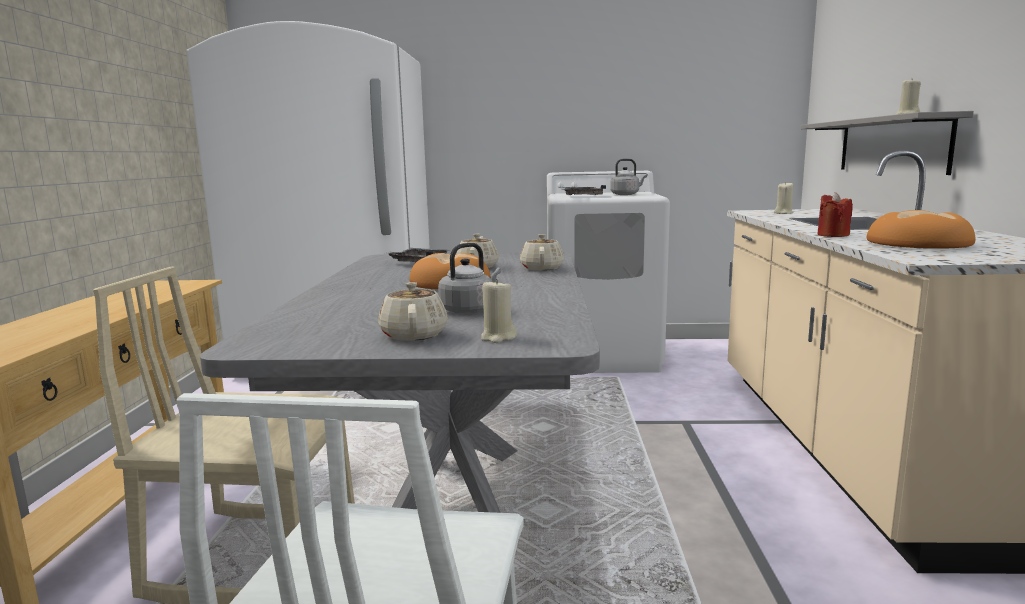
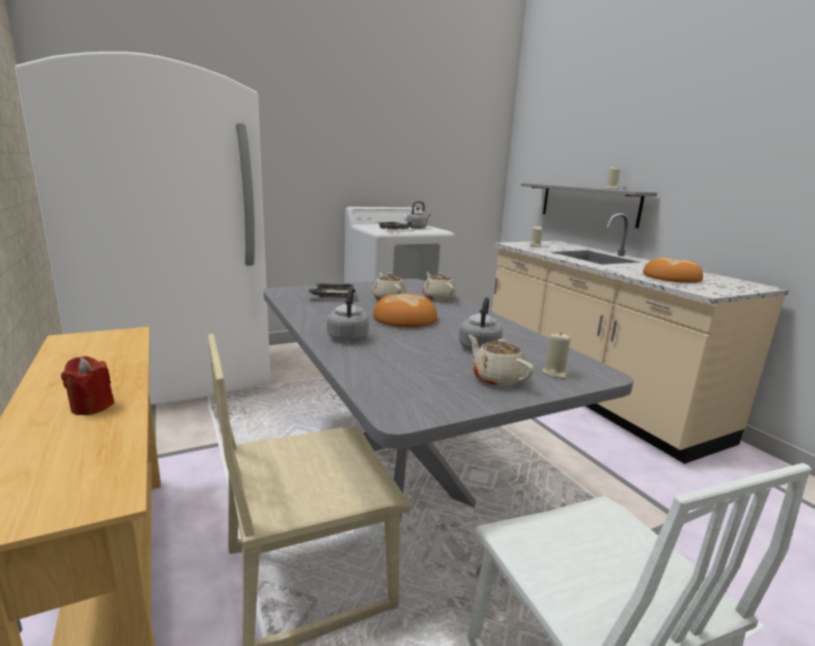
camera: 30 degrees left, 5 degrees up
red candle [817,192,853,237] -> red candle moved to [61,356,114,415]
none -> grey kettle [327,287,369,341]

